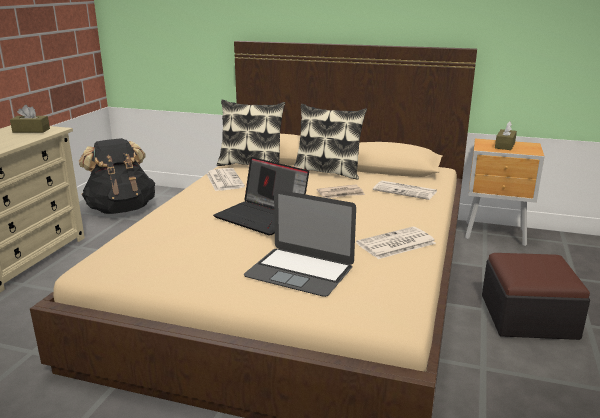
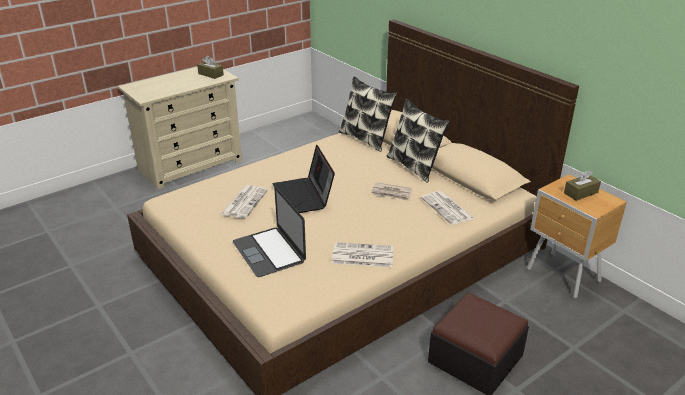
camera: 35 degrees right, 10 degrees up
black backpack [79,138,155,214] -> none
newspaper [207,168,245,191] -> newspaper moved to [221,185,268,218]

